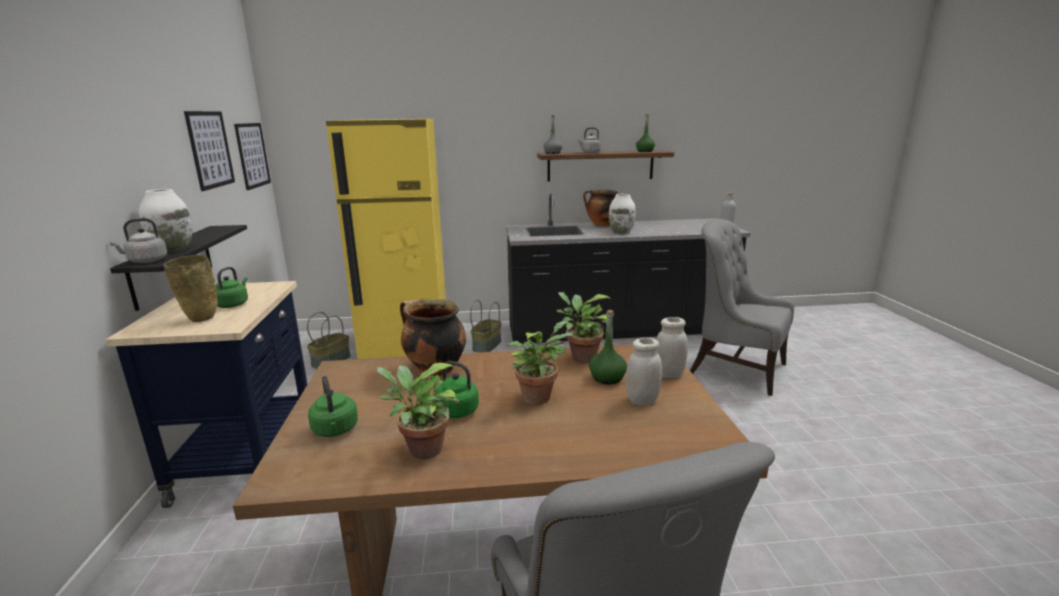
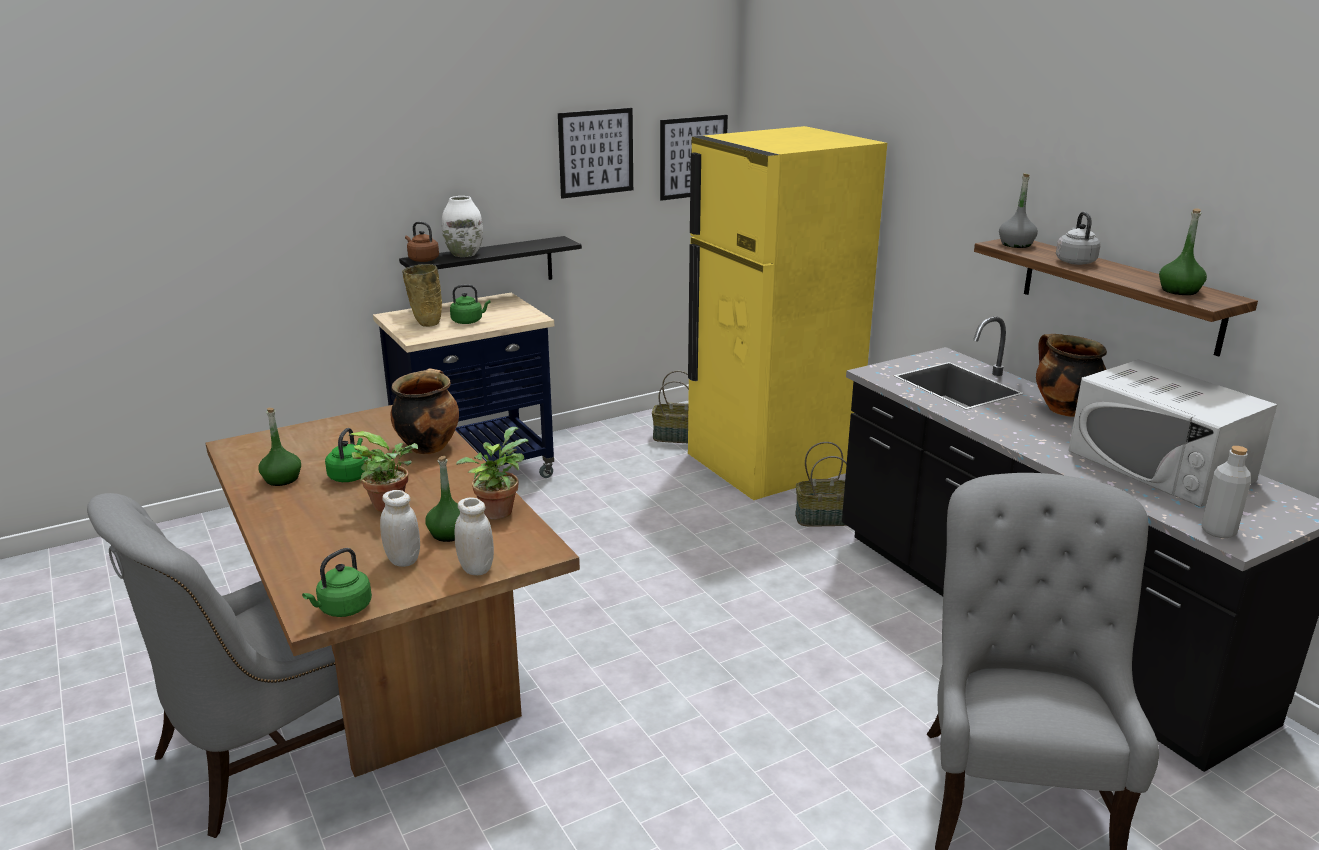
camera: 65 degrees right, 5 degrees up
grey kettle [109,218,167,263] -> brown kettle [405,222,439,262]
green kettle [308,376,358,437] -> green kettle moved to [302,548,372,617]
potted plant [376,363,460,459] -> green bottle [259,408,301,486]
white vase [609,194,636,234] -> none
none -> white microwave [1068,359,1277,507]

